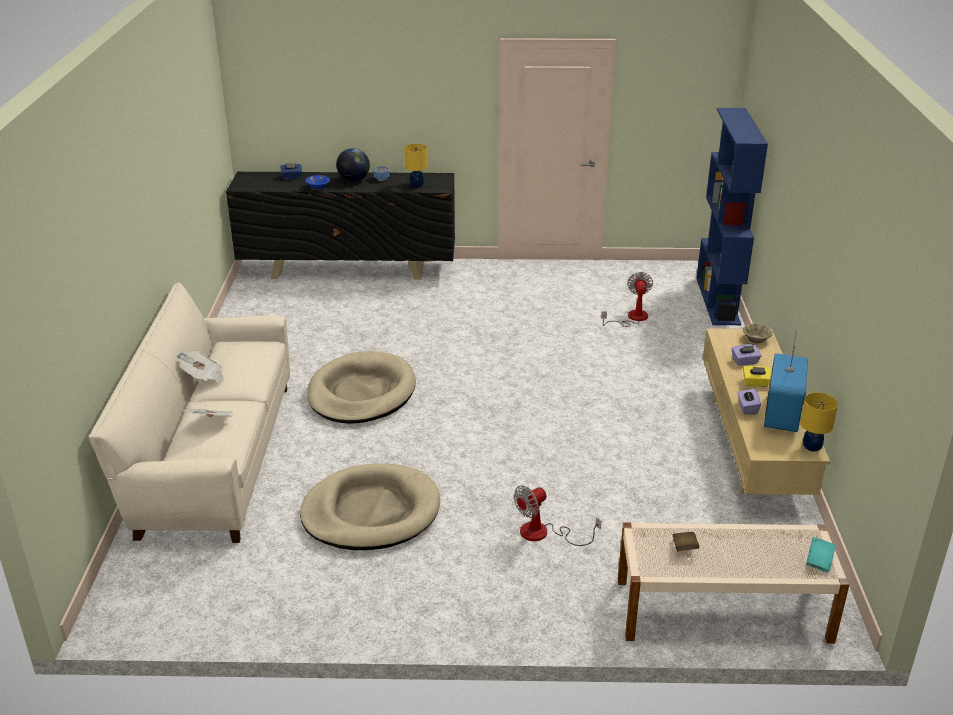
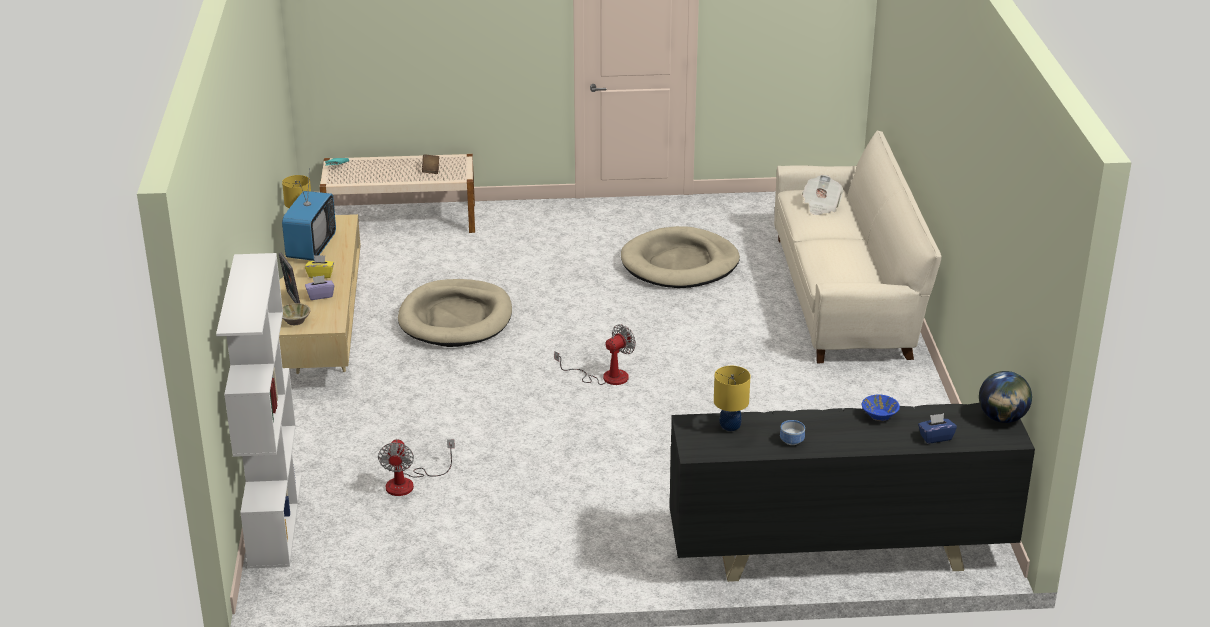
camera: 175 degrees right, 0 degrees up
newspaper [176,351,224,381] -> none
beige dog bed [307,351,416,423] -> beige dog bed moved to [398,279,512,347]
globe [336,148,370,182] -> globe moved to [979,371,1032,423]
fan [514,485,601,546] -> fan moved to [554,324,636,385]
blue bookcase [696,108,768,325] -> white bookcase [216,253,301,569]
purple tissue box [738,389,761,414] -> none
none -> picture frame [278,253,300,303]

